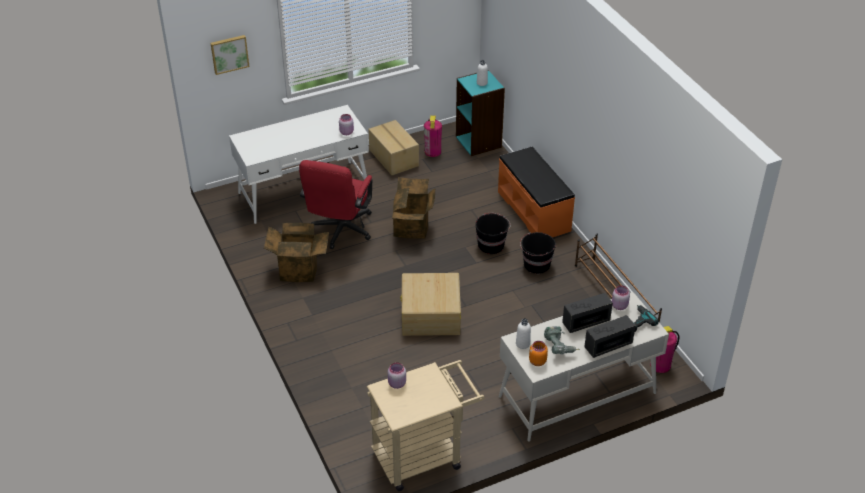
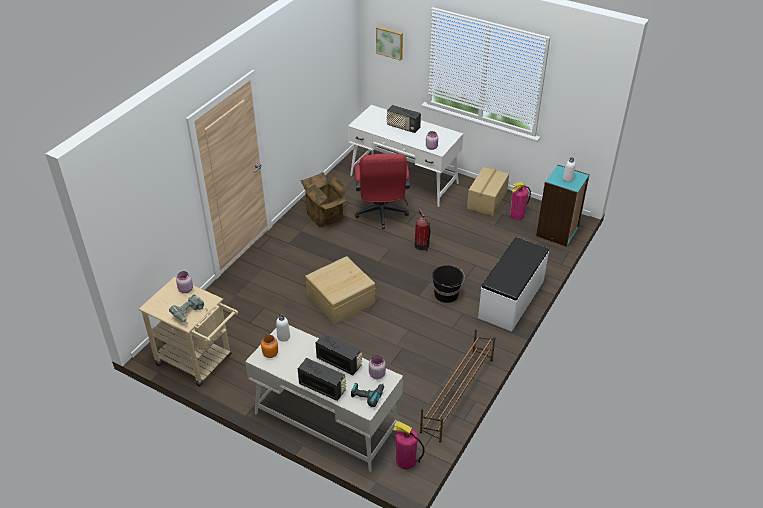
camera: 55 degrees right, 0 degrees up
red office chair [299,160,372,249] -> red office chair turned 75 degrees counterclockwise [355,153,410,229]
cardboard box [392,177,435,239] -> fire extinguisher [415,208,430,251]
orange bench [498,147,575,237] -> white bench [478,237,549,332]
black bucket [520,232,556,274] -> none
power drill [544,326,580,355] -> power drill moved to [169,294,208,324]
none -> radio [387,105,421,133]

